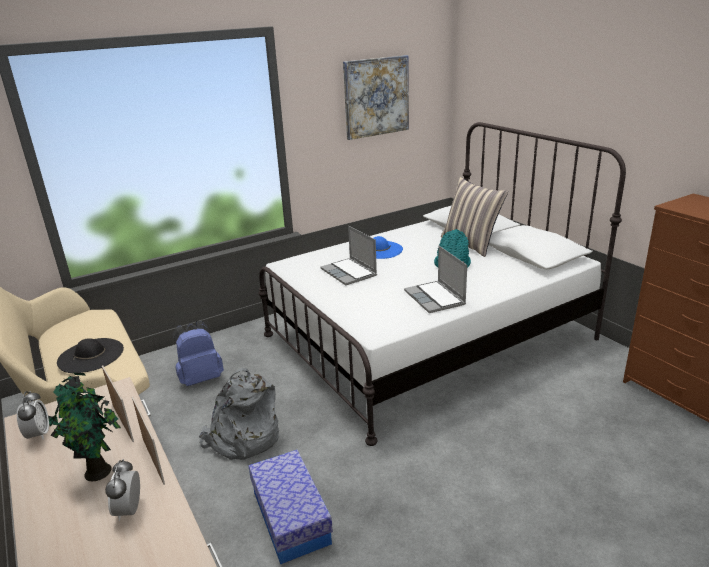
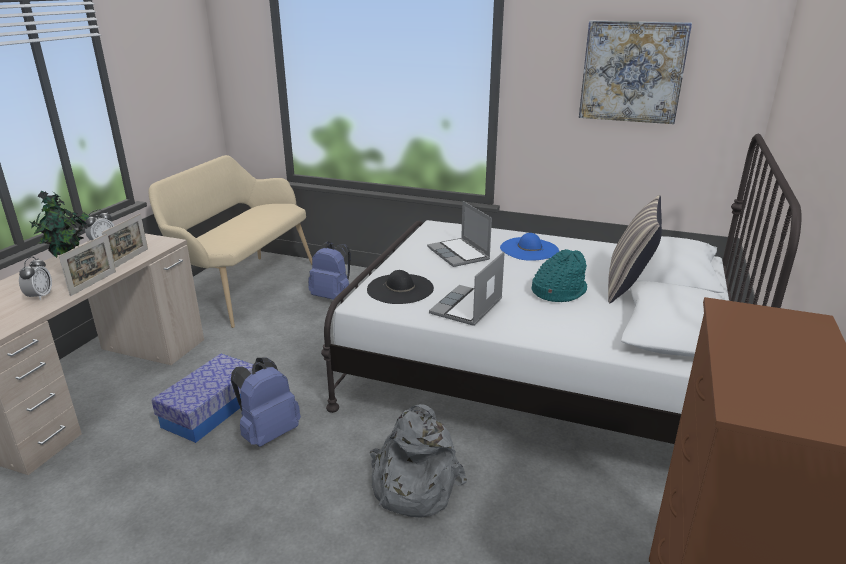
camera: 50 degrees right, 0 degrees up
black hat [57,338,124,373] -> black hat moved to [367,270,434,304]
alarm clock [105,459,140,521] -> alarm clock turned 135 degrees clockwise [19,256,52,301]
grey backpack [199,368,279,460] -> grey backpack moved to [370,404,467,518]
laptop [321,226,377,285] -> laptop turned 45 degrees counterclockwise [427,201,492,267]
none -> blue backpack [231,357,301,447]

